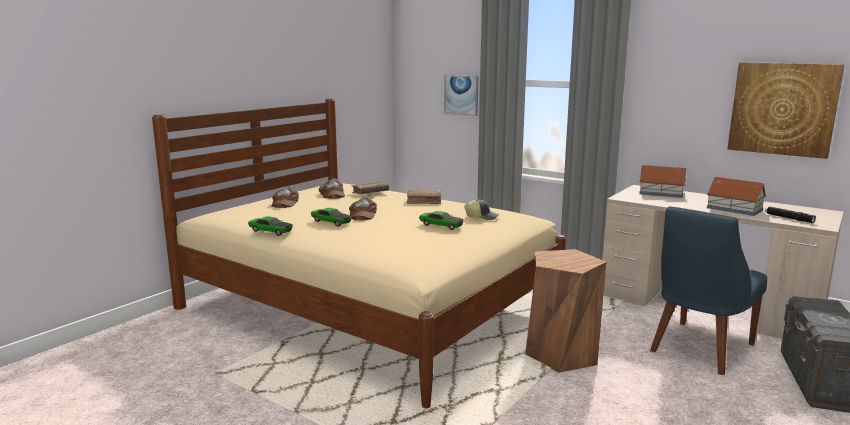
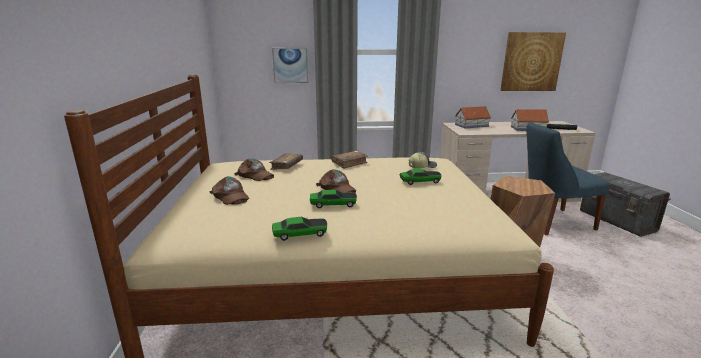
camera: 40 degrees left, 5 degrees up
blue chair [650,207,767,375] -> blue chair turned 75 degrees clockwise [526,123,610,235]

